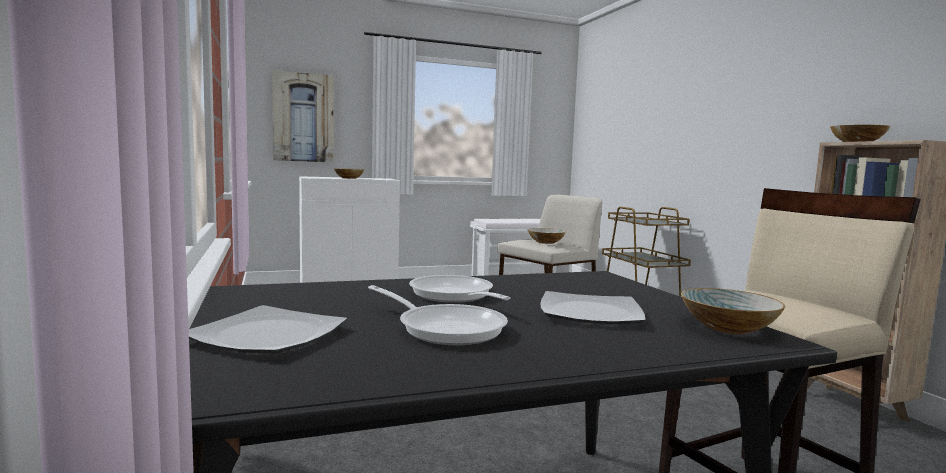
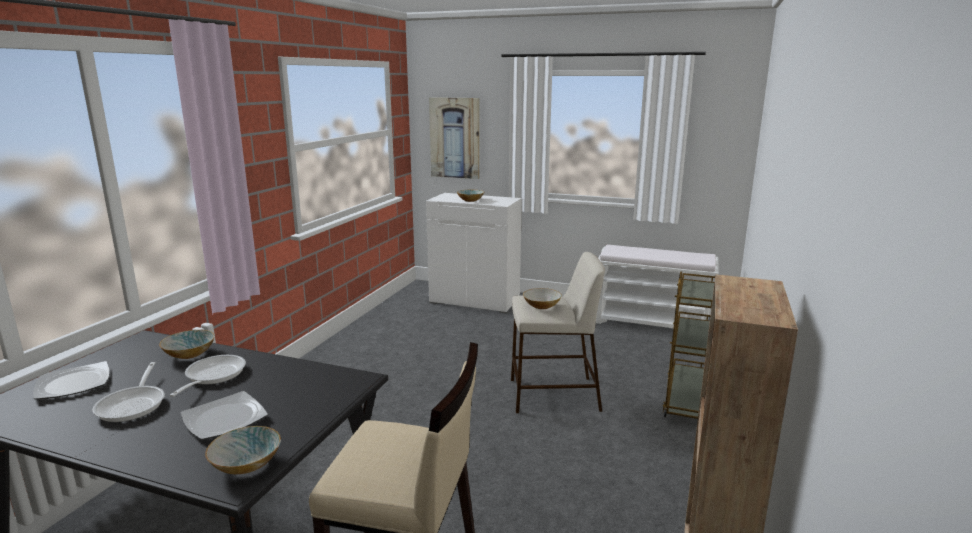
camera: 40 degrees right, 10 degrees up
bowl [830,125,891,142] -> bowl moved to [159,330,215,359]

